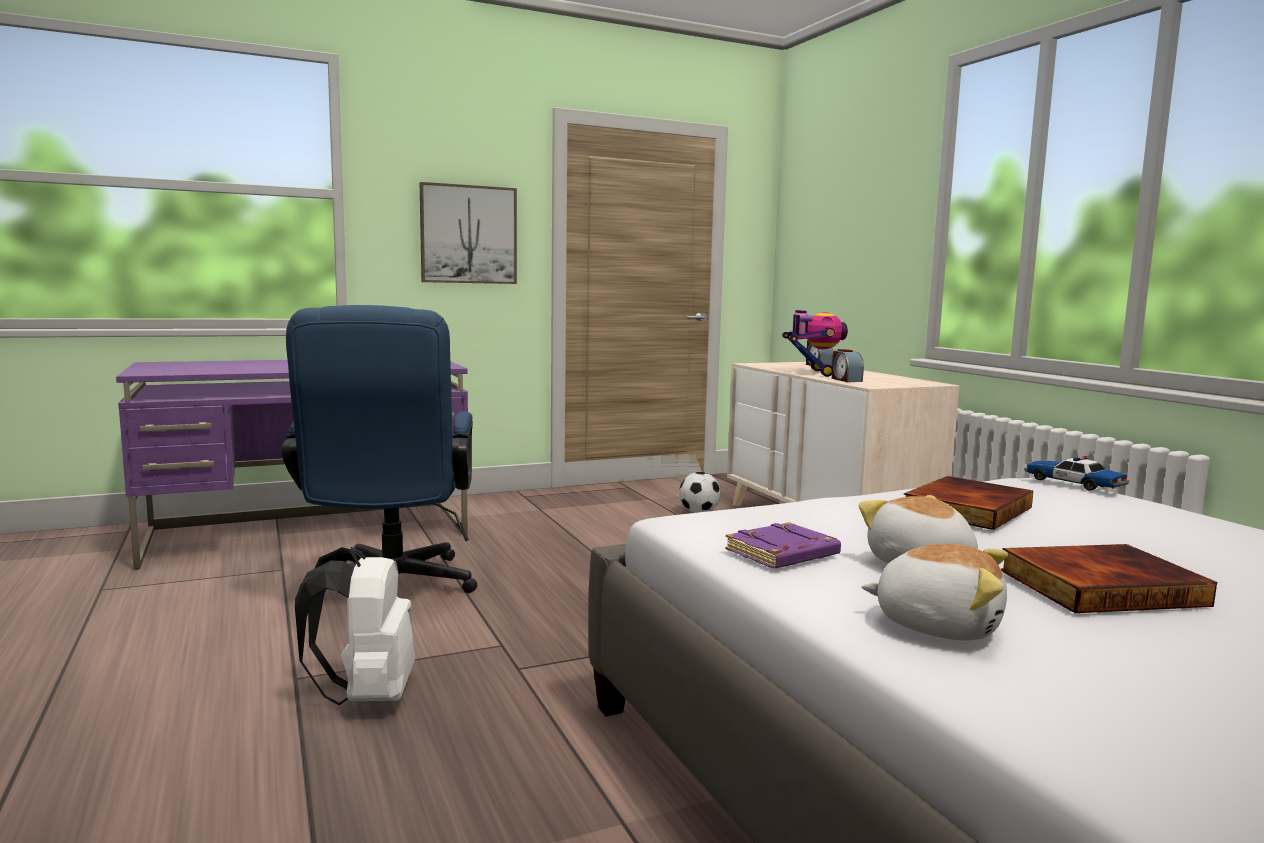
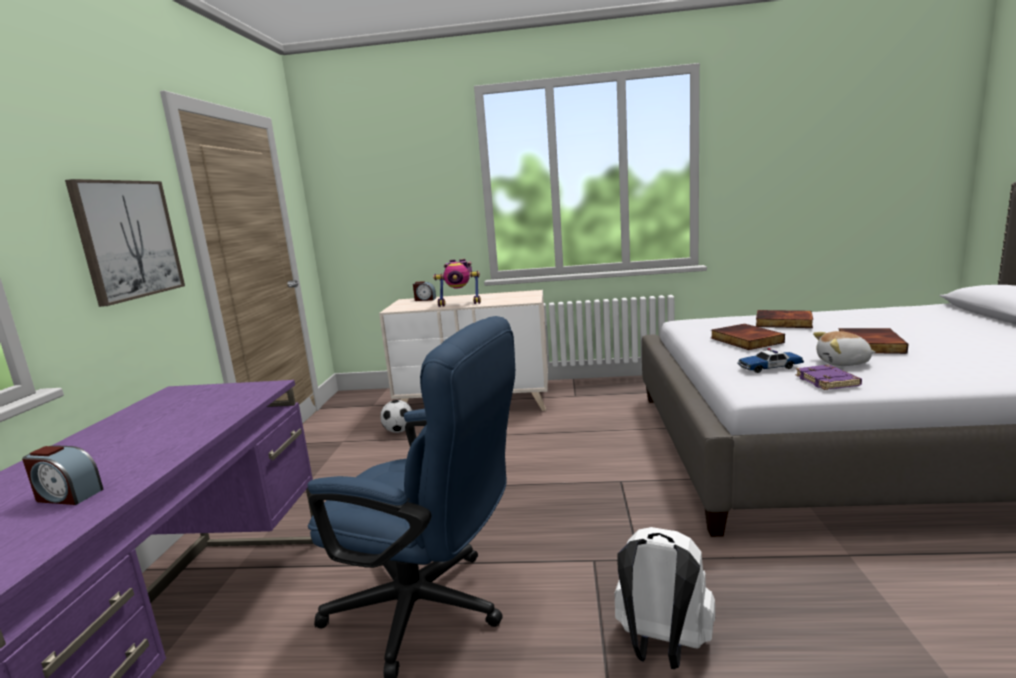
camera: 60 degrees left, 5 degrees up
toy robot [782,310,848,377] -> toy robot turned 150 degrees clockwise [433,259,481,307]
alarm clock [832,349,864,382] -> alarm clock moved to [22,445,103,505]
plush toy [861,544,1008,641] -> none
toy car [1024,456,1129,491] -> toy car moved to [737,348,804,373]
none -> book [756,310,813,328]

